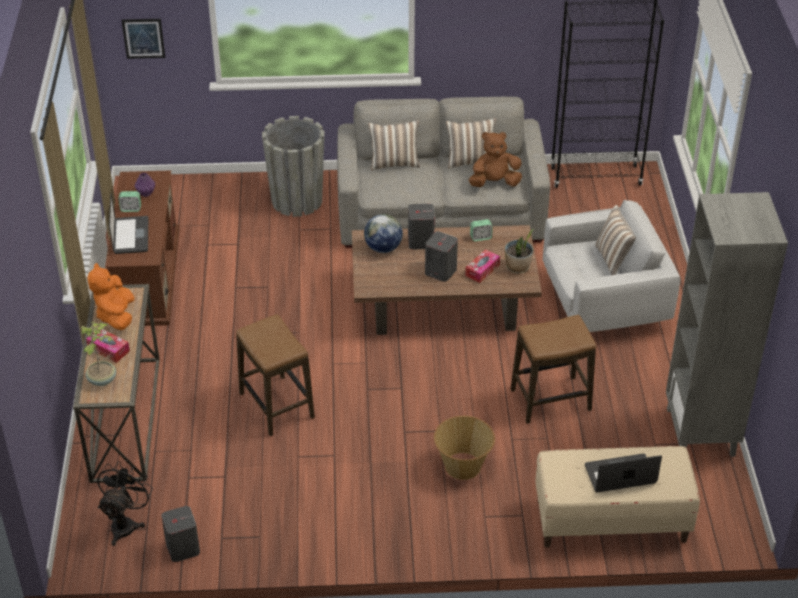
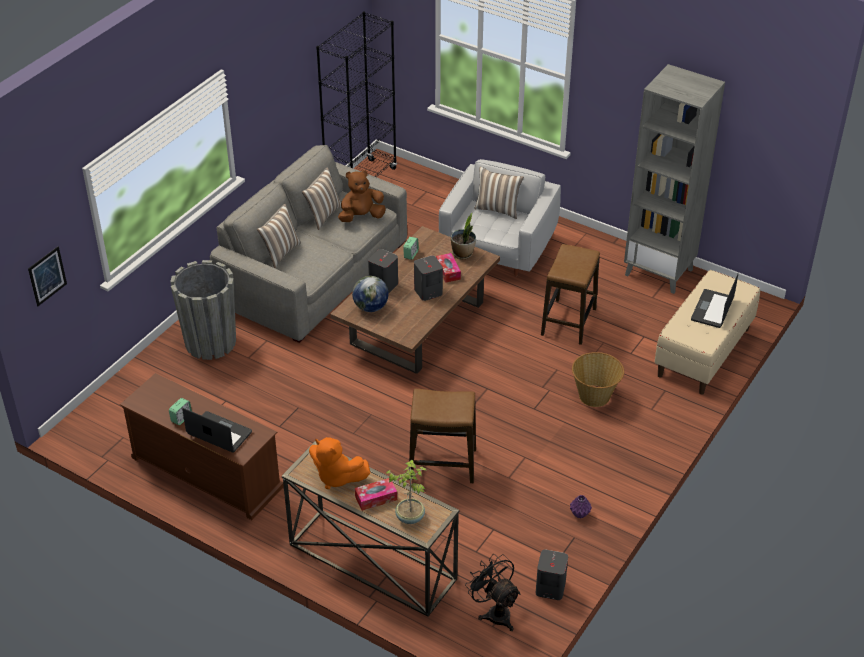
camera: 55 degrees left, 0 degrees up
purple vase [135,173,155,197] -> purple vase moved to [570,495,592,519]
brown plush toy [469,132,522,187] -> brown plush toy turned 45 degrees clockwise [338,170,386,222]

